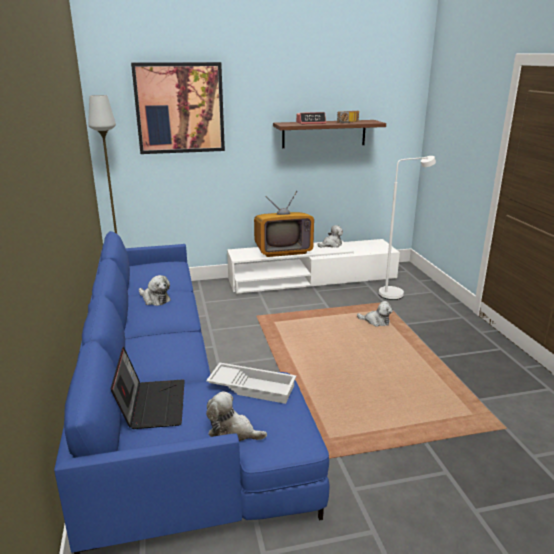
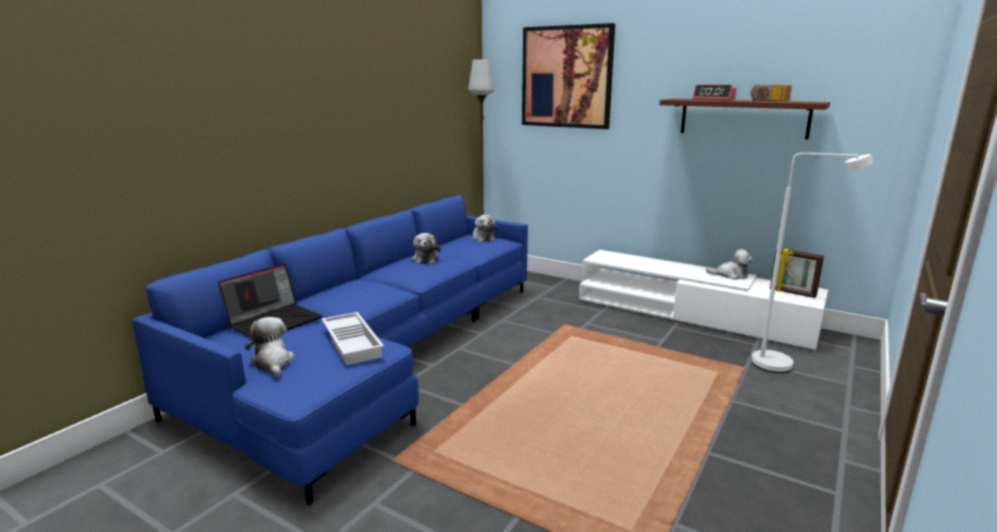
camera: 45 degrees right, 5 degrees down
television [254,191,314,257] -> none
plush toy [357,301,393,327] -> plush toy moved to [472,215,497,242]
none -> picture frame [770,249,824,298]

